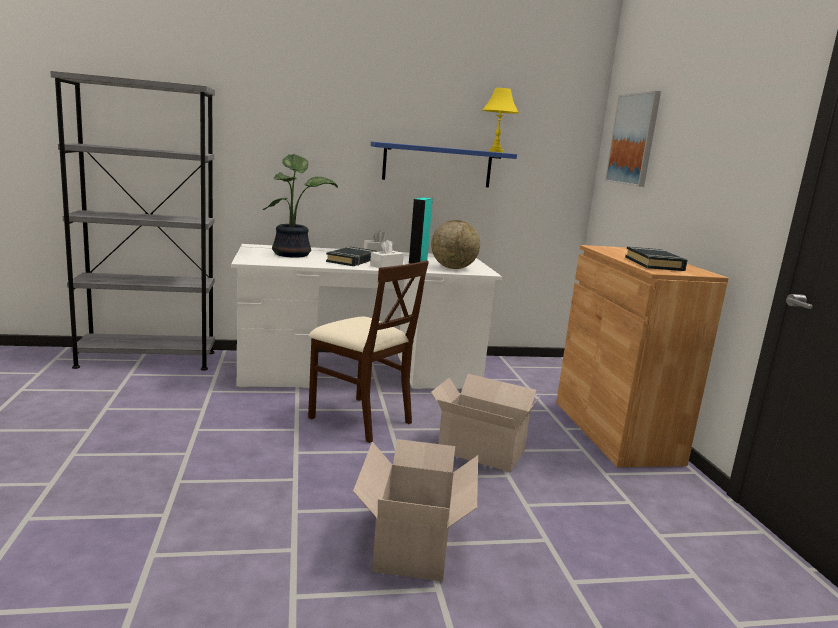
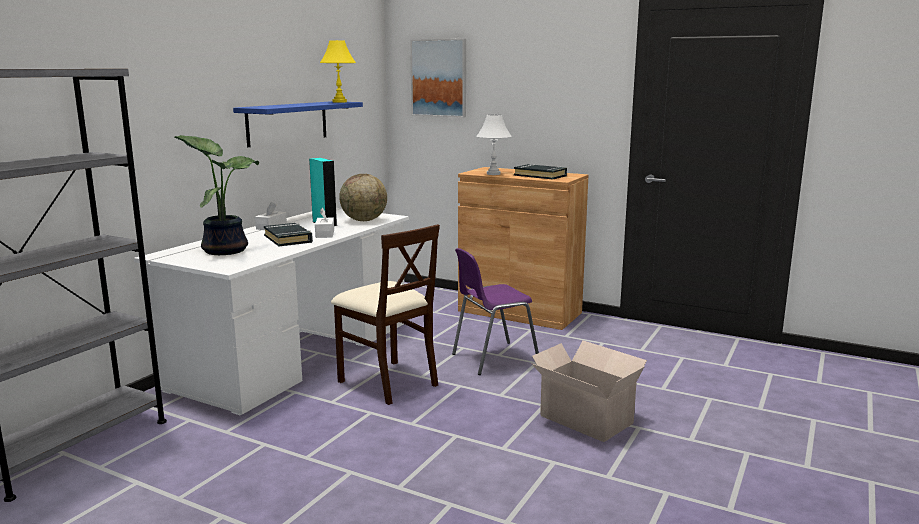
camera: 50 degrees left, 0 degrees up
beige chair [308,260,429,443] -> beige chair turned 60 degrees clockwise [331,224,440,405]
cardboard box [431,374,540,472] -> purple chair [452,248,539,375]
none -> white table lamp [476,114,512,175]

